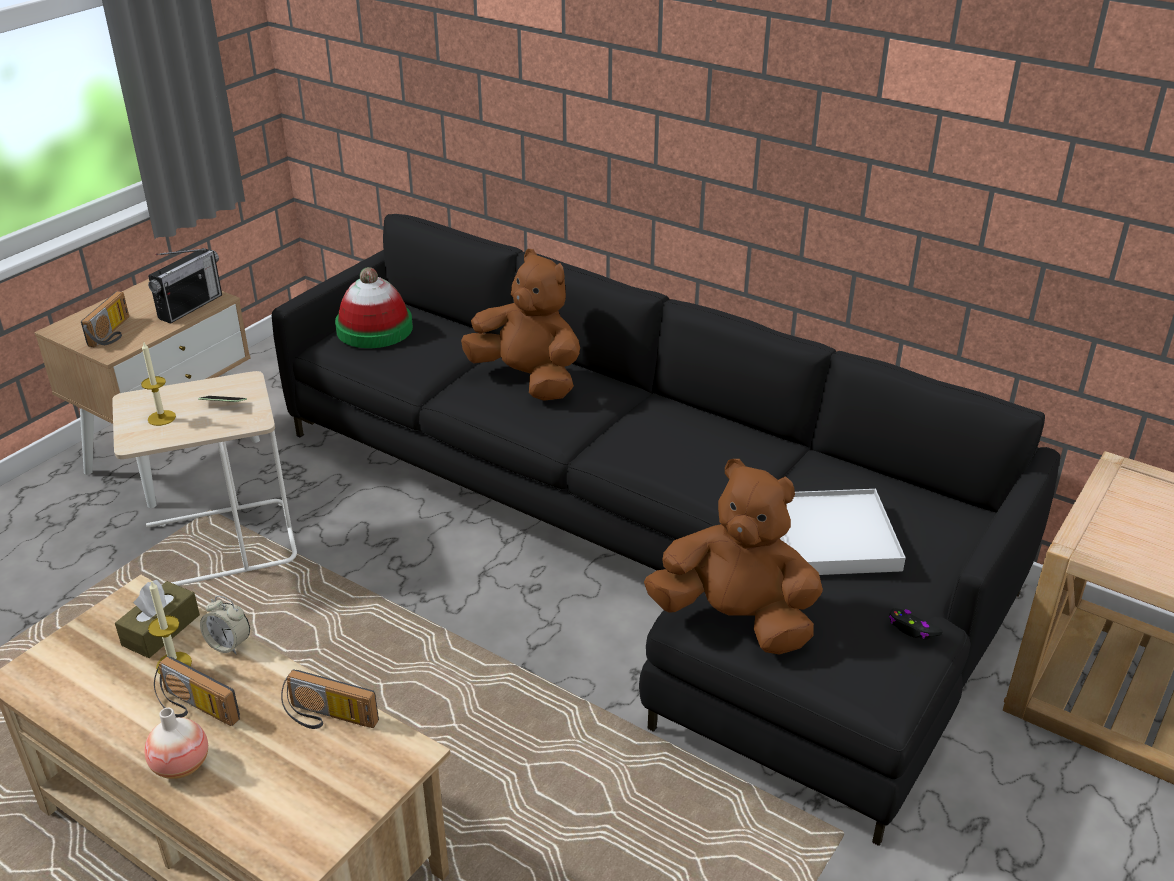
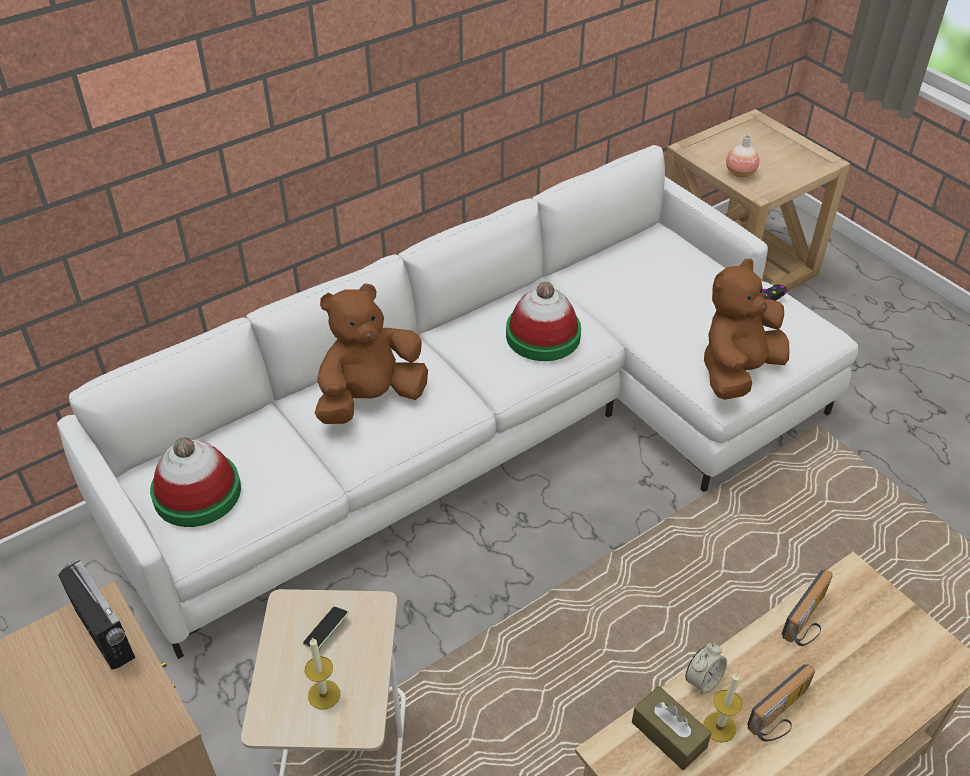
camera: 70 degrees left, 10 degrees up
radio [81,291,129,347] -> none
vase [145,708,208,779] -> vase moved to [726,135,759,177]
black sofa [272,214,1061,846] -> white sofa [57,145,858,659]
white tray [779,489,906,575] -> none
none -> hat [506,282,581,361]

